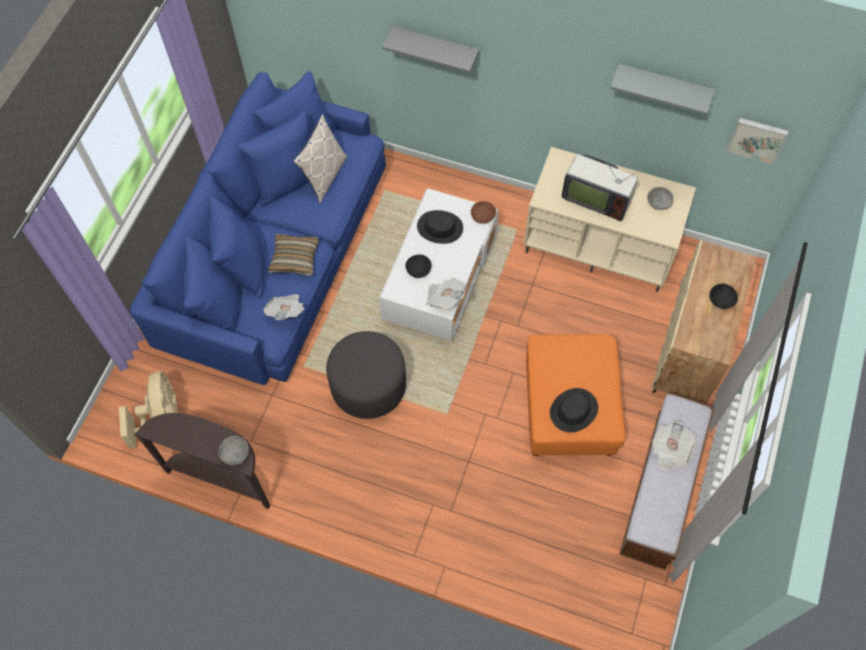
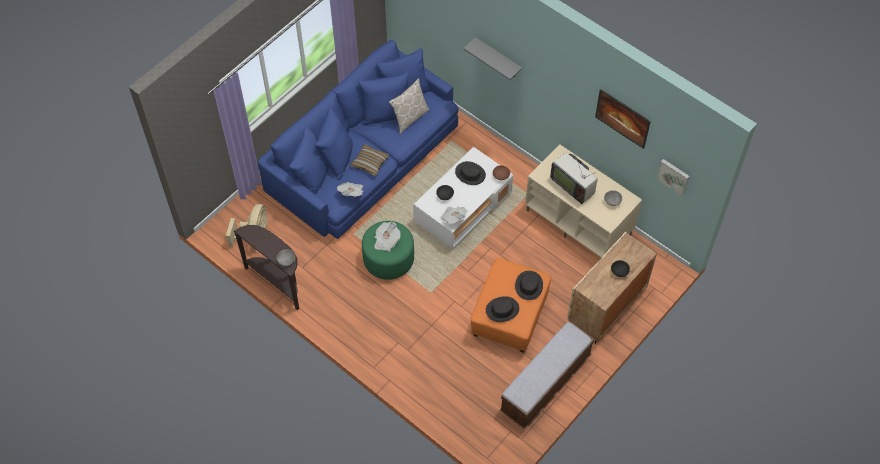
camera: 20 degrees right, 5 degrees down
grey ottoman [326,331,406,419] -> green ottoman [362,221,414,280]
grey shelf [610,64,715,115] -> picture [595,89,651,149]
newspaper [652,421,696,470] -> newspaper moved to [375,222,401,251]
none -> black hat [515,271,543,300]

